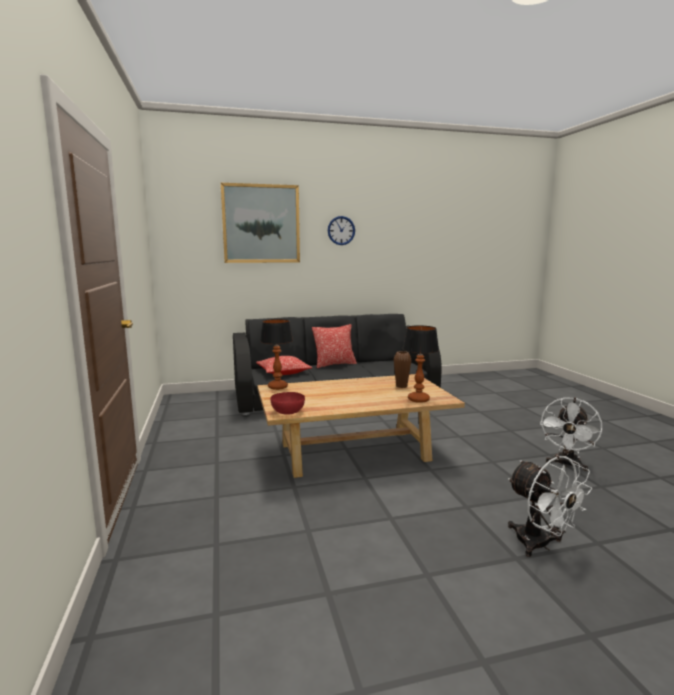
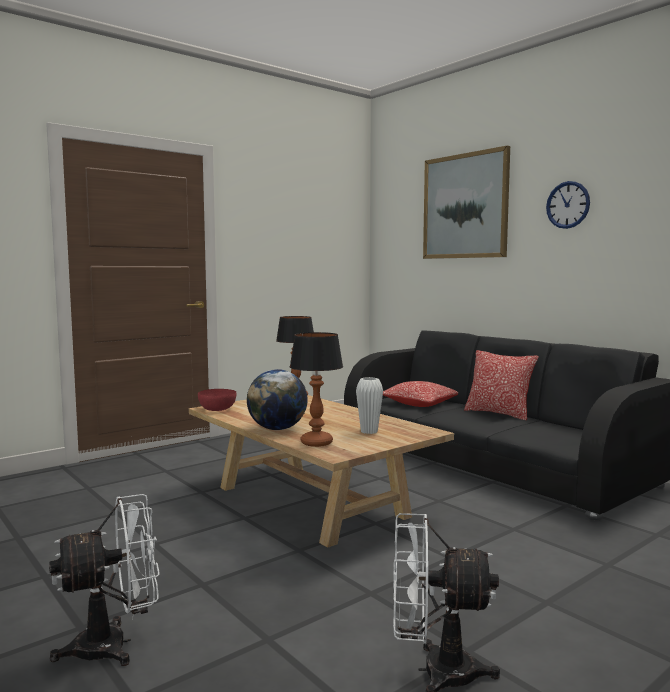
camera: 65 degrees right, 5 degrees down
brown vase [394,351,412,388] -> white vase [356,377,383,434]
white fan [508,456,592,557] -> white fan turned 150 degrees counterclockwise [49,494,160,666]
none -> globe [247,369,308,430]

